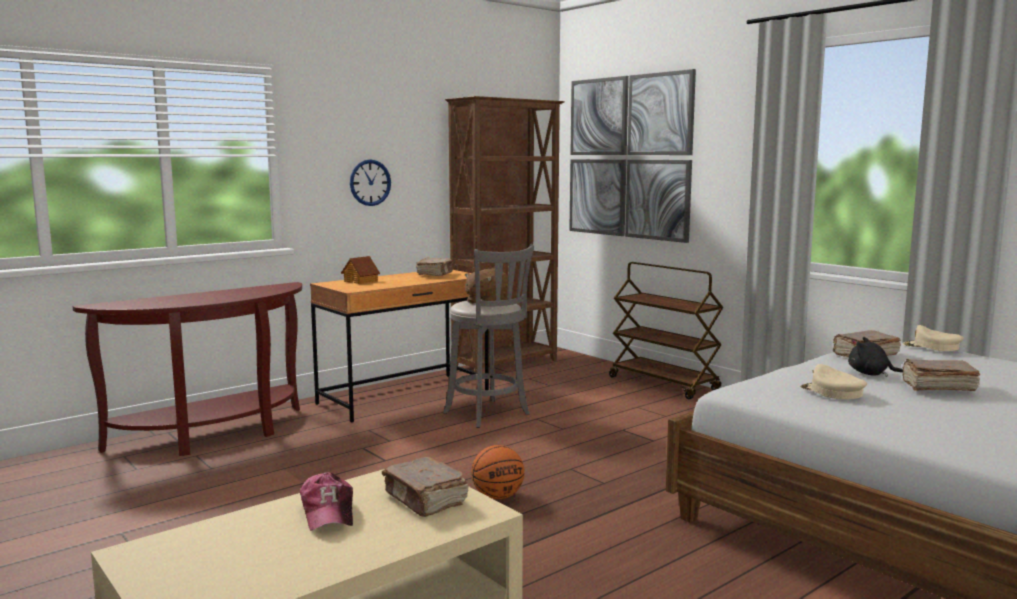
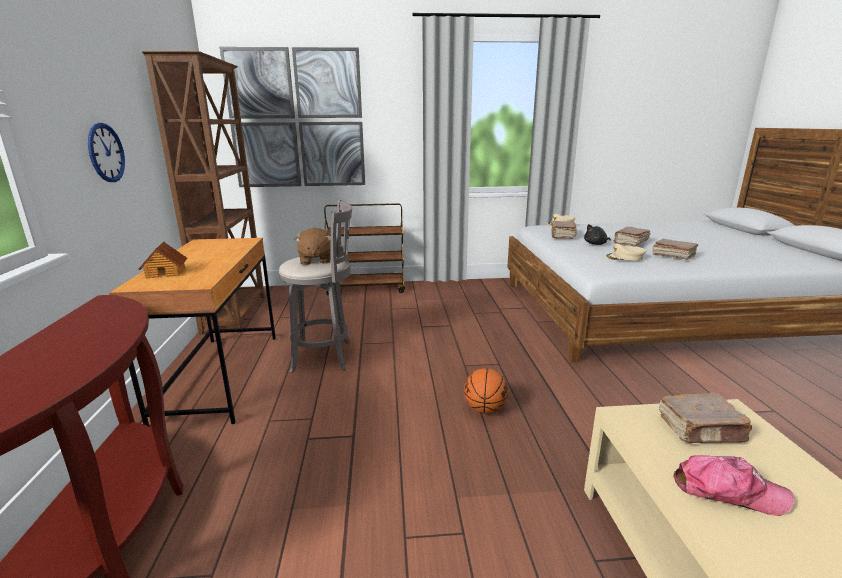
camera: 55 degrees left, 10 degrees up
brown book [416,258,453,276] -> brown book moved to [652,239,698,260]

